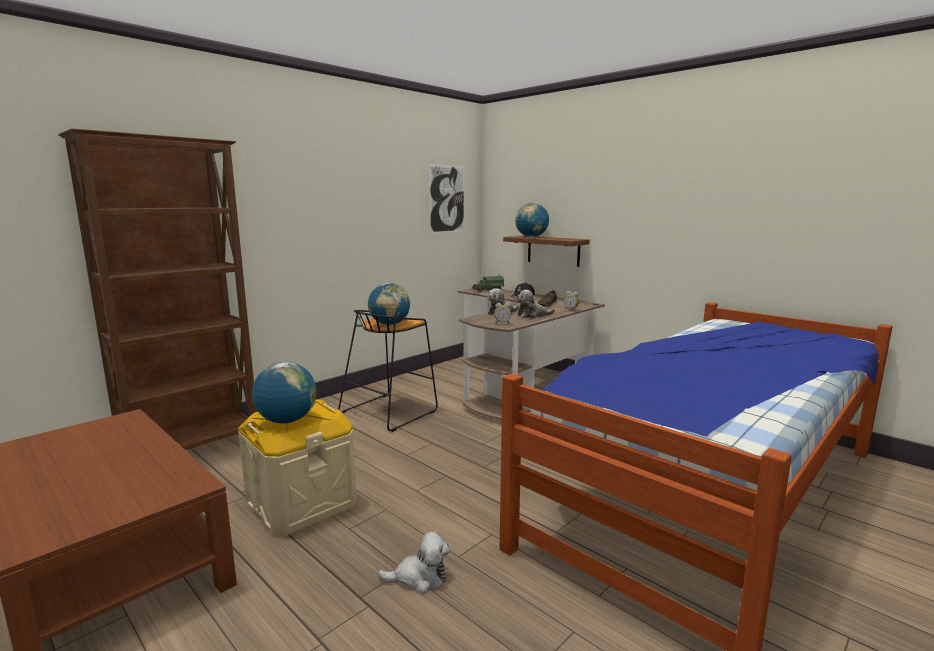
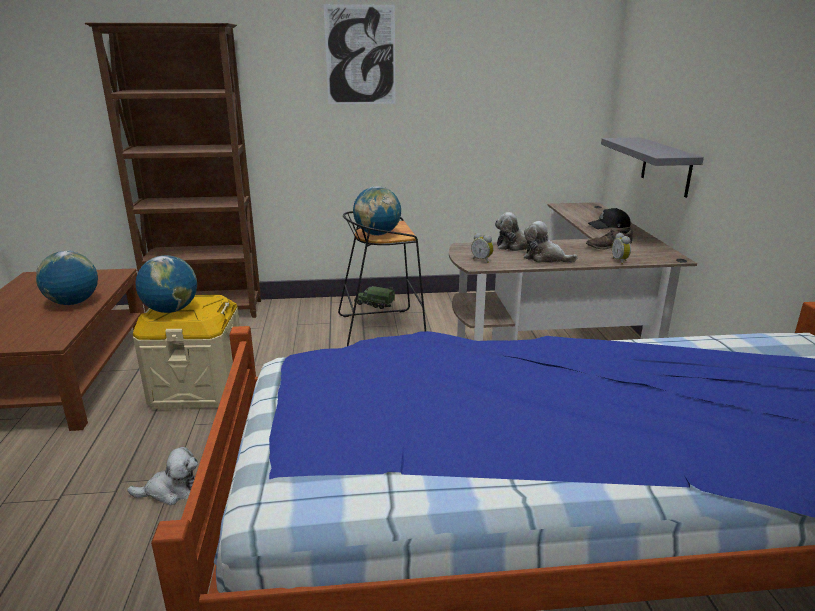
camera: 40 degrees right, 10 degrees up
plush toy [378,531,450,594] -> plush toy turned 45 degrees counterclockwise [127,447,198,505]
picture [428,164,465,233] -> picture moved to [323,4,395,104]
toy truck [472,274,504,292] -> toy truck moved to [354,286,395,309]
brown shelf [503,236,590,267] -> grey shelf [601,138,704,198]
globe [515,203,549,237] -> globe moved to [36,251,98,305]

